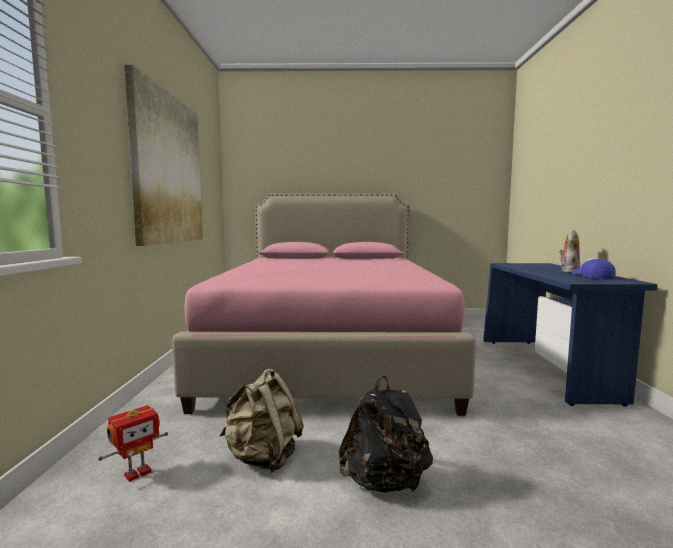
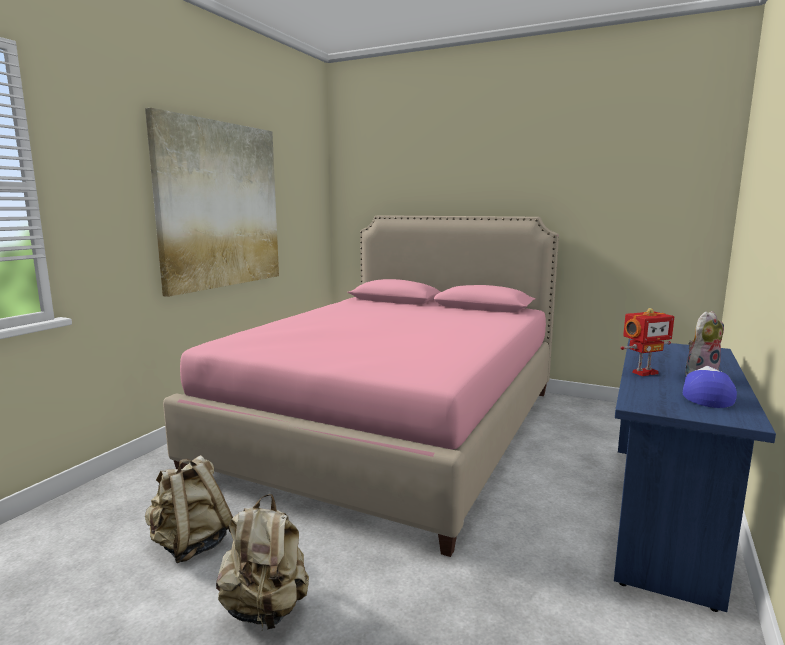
camera: 25 degrees right, 5 degrees up
toy robot [98,405,168,482] -> toy robot moved to [620,308,674,376]
black backpack [339,376,433,493] -> beige backpack [216,494,309,629]

